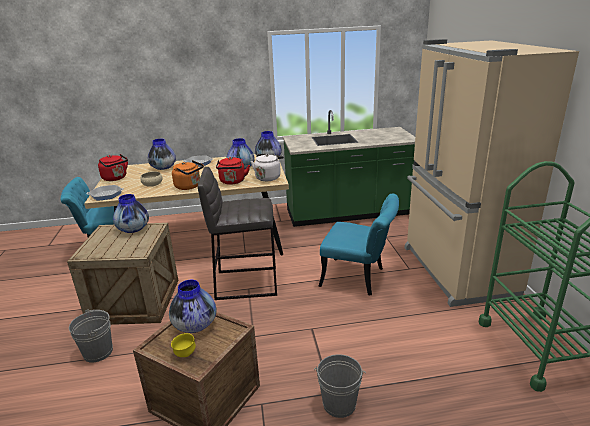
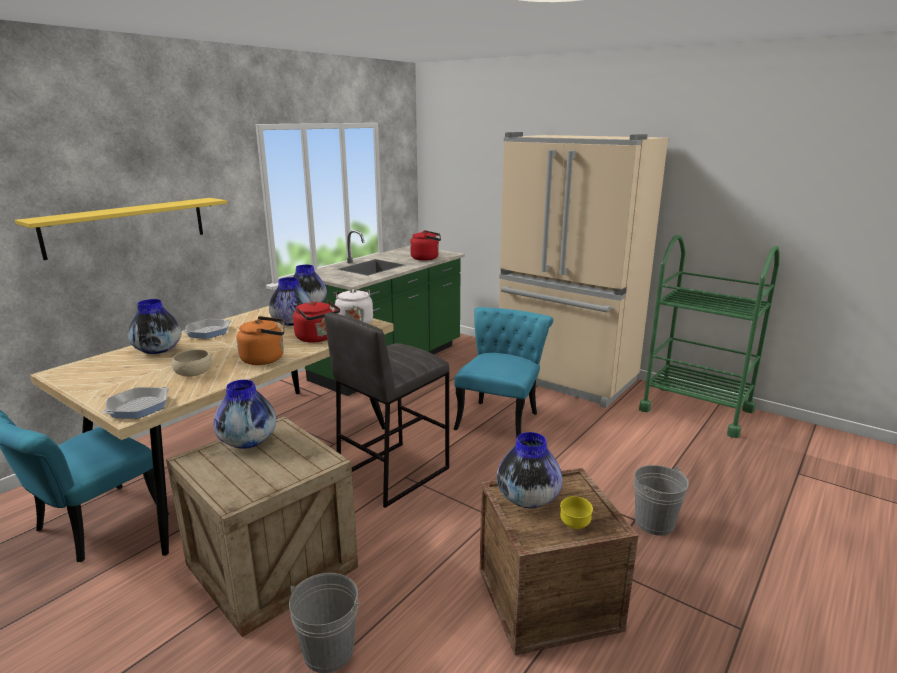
camera: 45 degrees left, 5 degrees down
red kettle [98,154,128,181] -> red kettle moved to [410,230,441,261]
turquoise chair [318,193,399,296] -> turquoise chair turned 45 degrees counterclockwise [453,307,553,437]
none -> yellow shelf [15,198,227,260]

